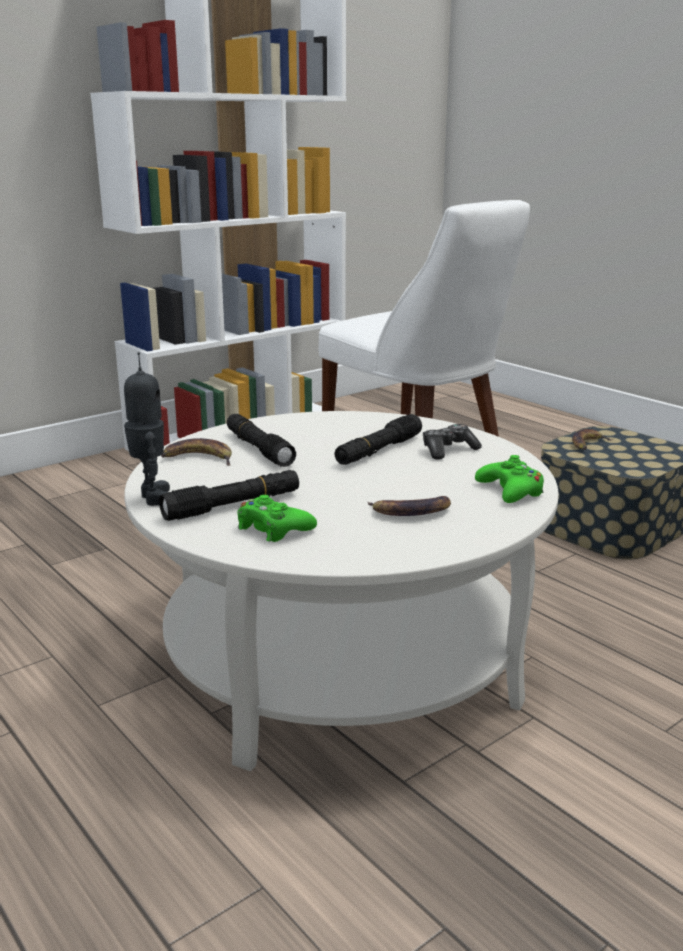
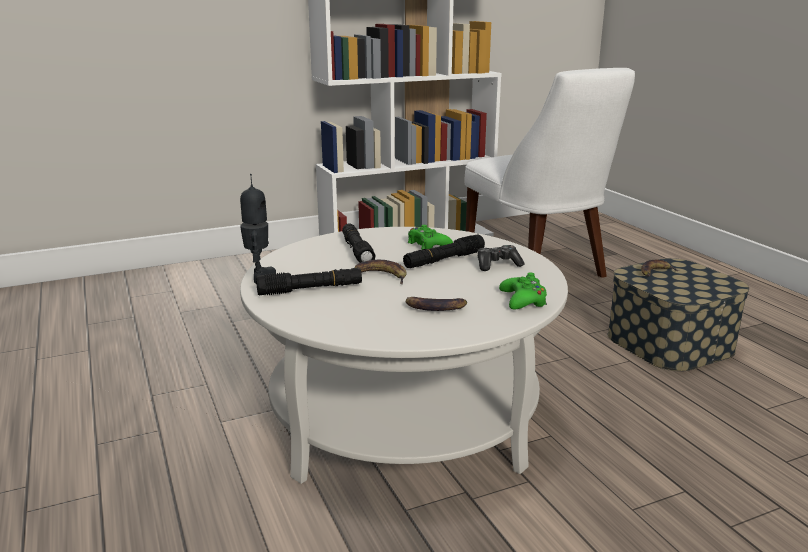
camera: 15 degrees right, 0 degrees up
banana [161,438,232,466] -> banana moved to [354,260,407,284]
green game controller [237,495,317,542] -> green game controller moved to [408,225,453,250]

